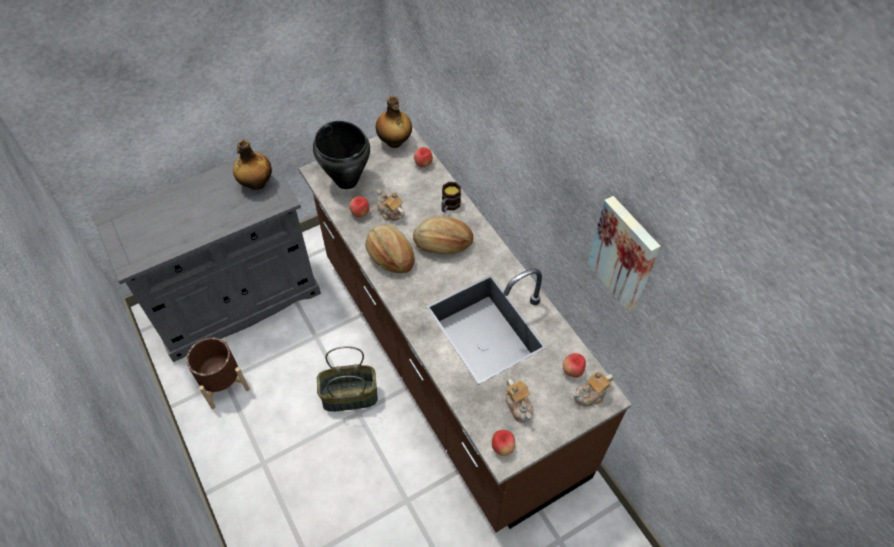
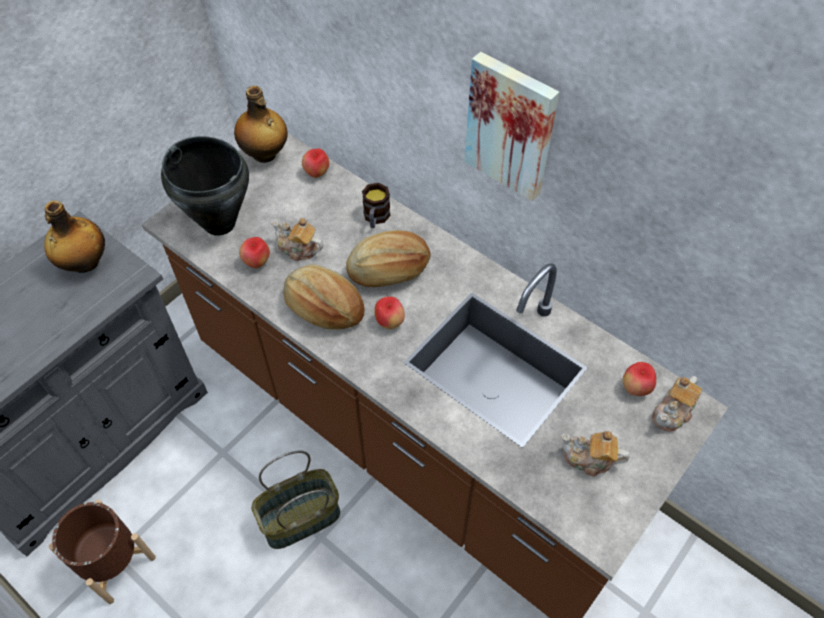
camera: 20 degrees left, 0 degrees up
apple [492,430,515,456] -> apple moved to [374,297,405,329]
teapot [506,379,534,423] -> teapot turned 150 degrees clockwise [561,431,629,477]
picture [587,196,661,312] -> picture moved to [464,52,559,201]

